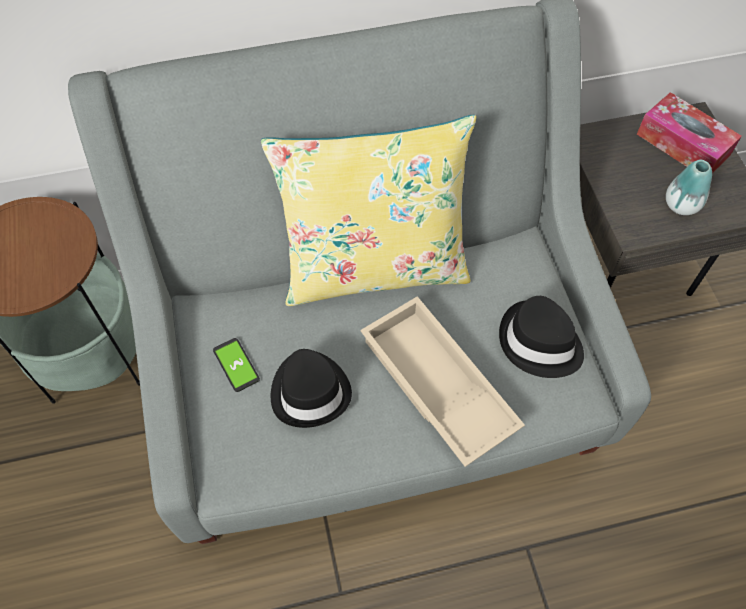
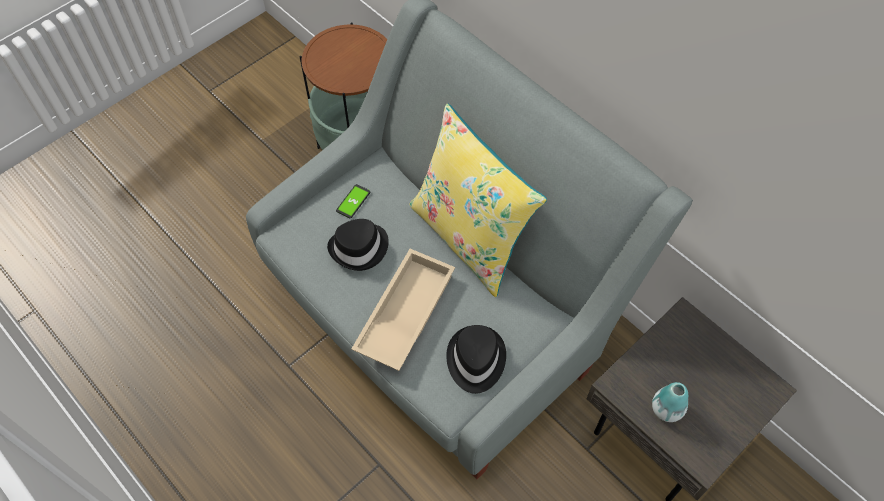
camera: 60 degrees right, 0 degrees up
tissue box [637,92,742,173] -> none

